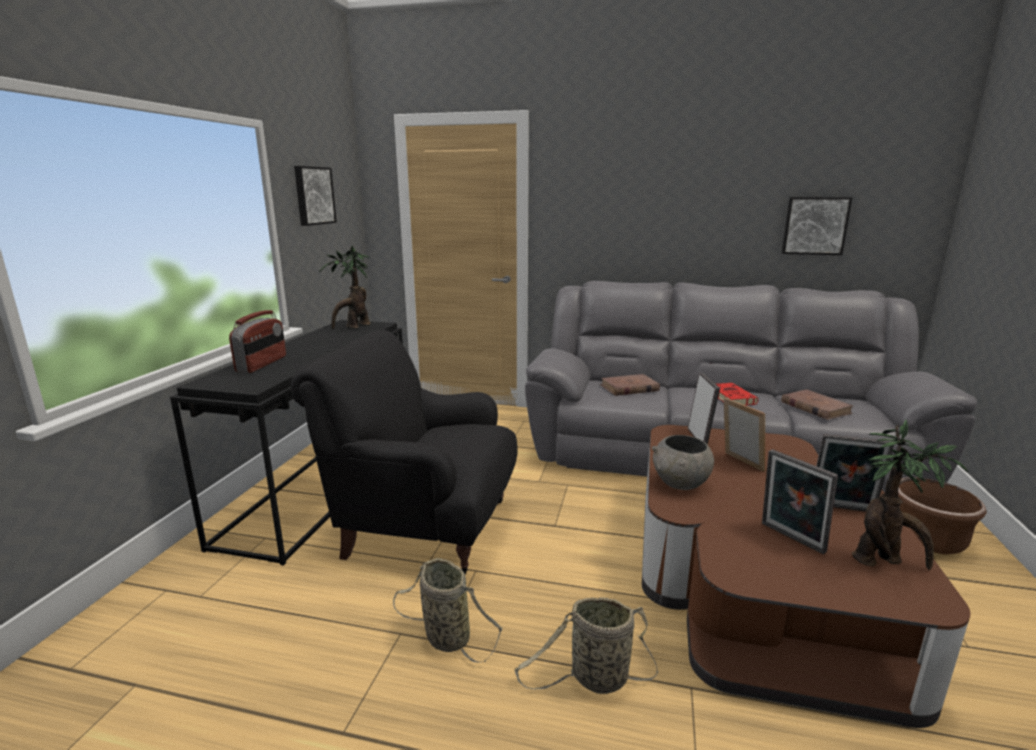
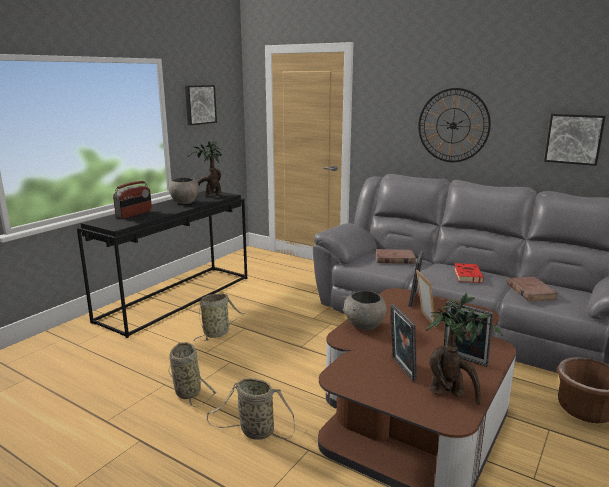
camera: 20 degrees right, 0 degrees up
black armchair [291,330,518,574] -> basket [194,293,245,342]
none -> grey bowl [169,177,199,204]
none -> wall clock [418,88,491,162]

